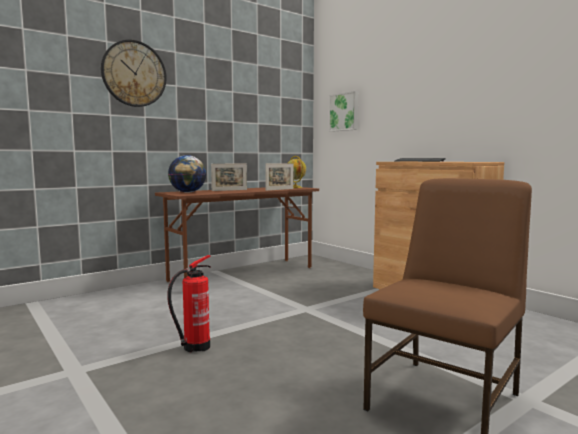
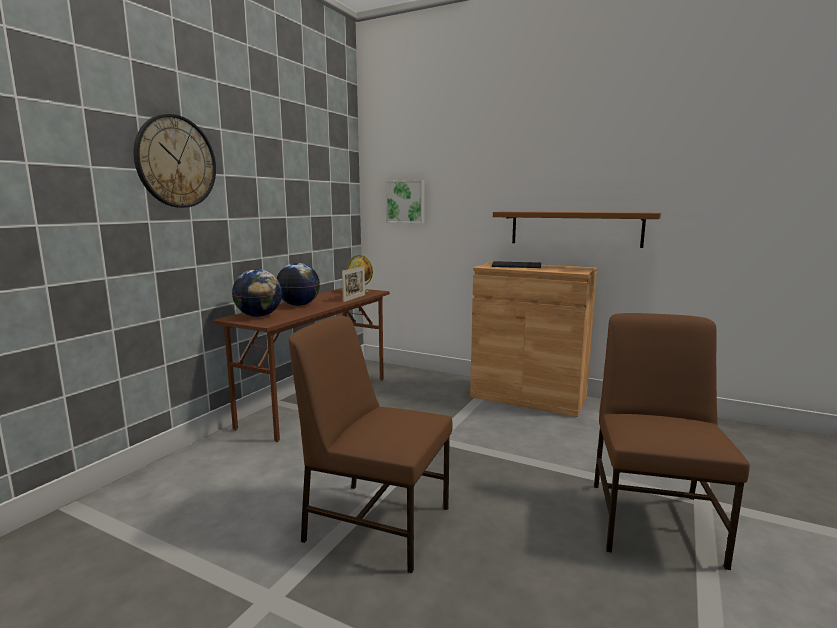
camera: 25 degrees left, 5 degrees up
fire extinguisher [167,255,211,352] -> brown chair [289,316,453,573]
picture frame [211,164,247,191] -> globe [277,263,320,306]
none -> brown shelf [493,212,661,248]

